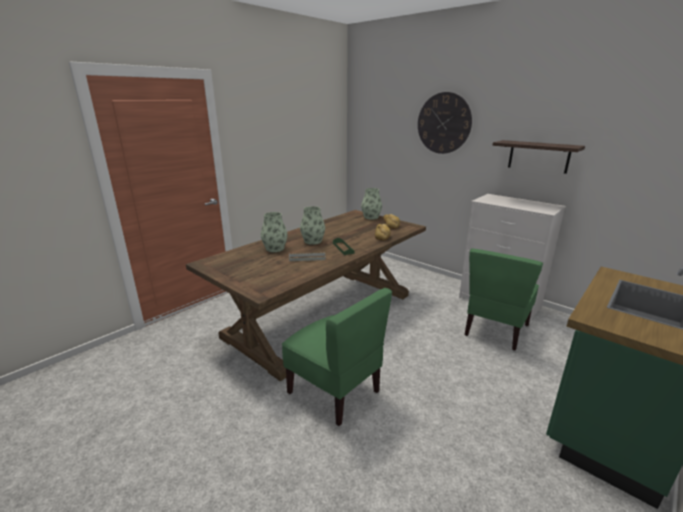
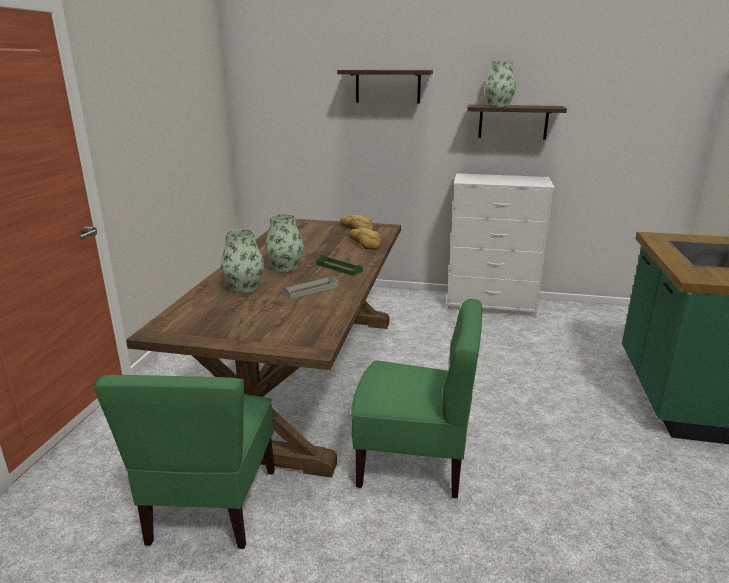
camera: 30 degrees left, 0 degrees up
vase [361,188,382,219] -> vase moved to [485,61,516,107]
wall clock [418,92,472,154] -> shelf [337,70,433,104]
green chair [465,249,543,351] -> green chair moved to [94,375,275,549]

